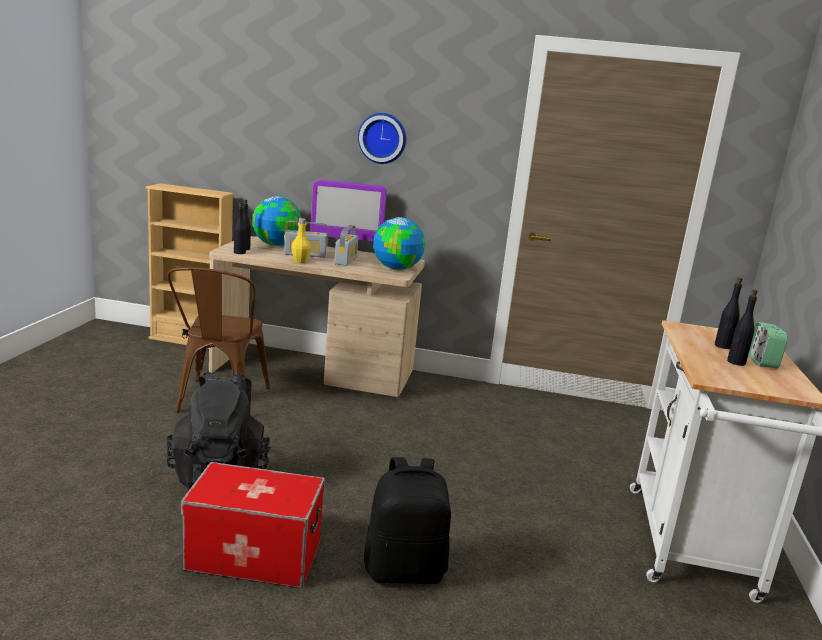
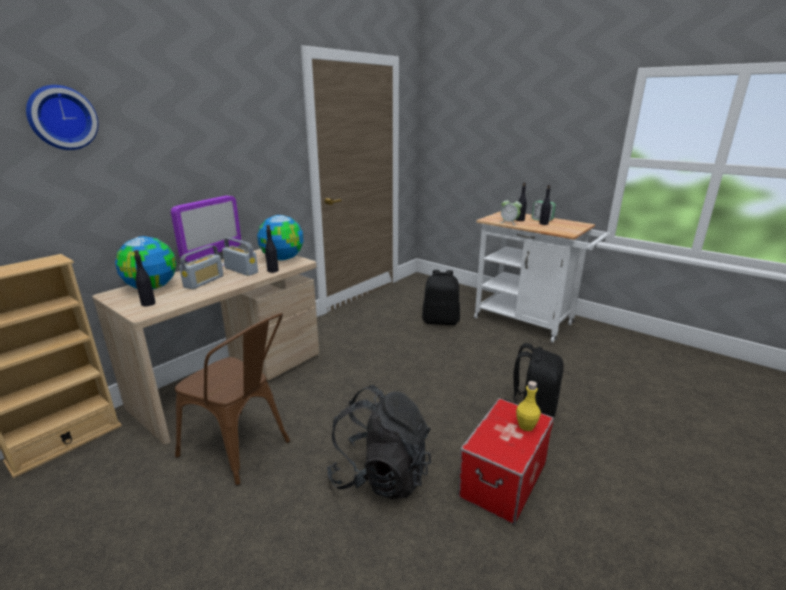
camera: 60 degrees left, 5 degrees up
black bottle [234,202,246,254] -> black bottle moved to [265,225,279,273]
yellow bottle [291,218,311,263] -> yellow bottle moved to [516,381,541,431]
wall clock [358,113,406,164] -> wall clock moved to [26,85,98,150]
none -> black backpack [422,270,460,325]
none -> alarm clock [501,197,522,225]

